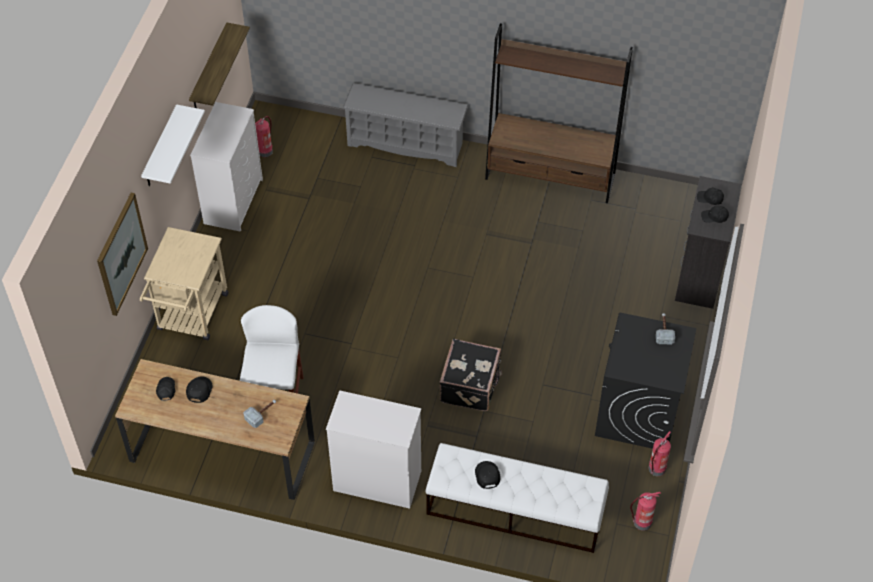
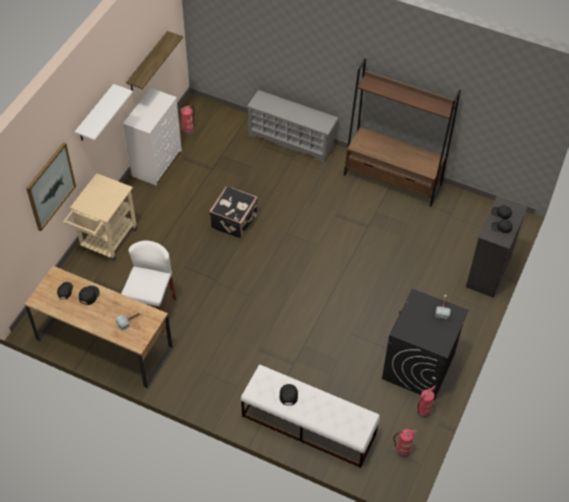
camera: 10 degrees right, 0 degrees up
white dresser [326,390,421,509] -> none
black suitcase [440,339,502,411] -> black suitcase moved to [209,185,258,239]

